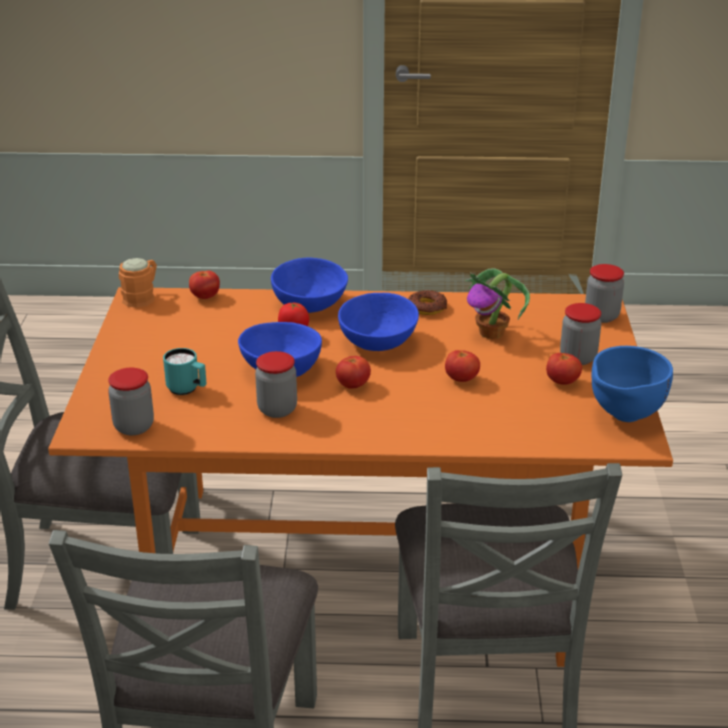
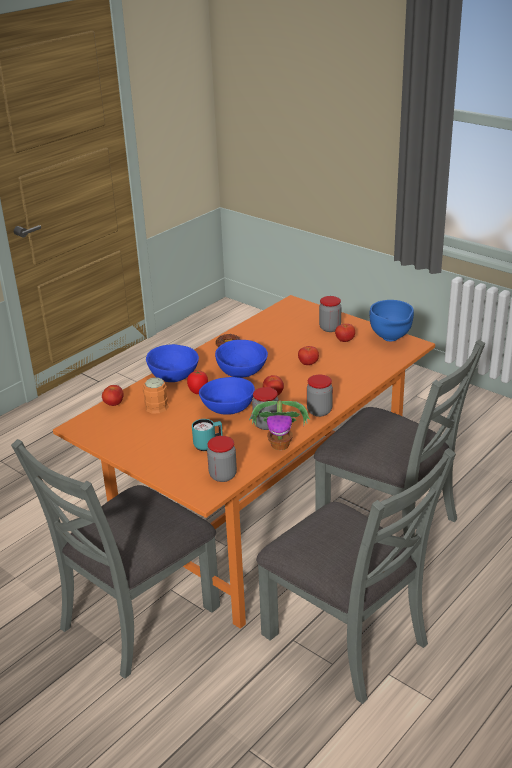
camera: 50 degrees left, 0 degrees up
orange mug [119,258,157,308] -> orange mug moved to [143,377,169,414]
potted plant [465,268,530,339] -> potted plant moved to [249,400,310,450]
jar [585,264,624,323] -> jar moved to [307,375,333,417]

